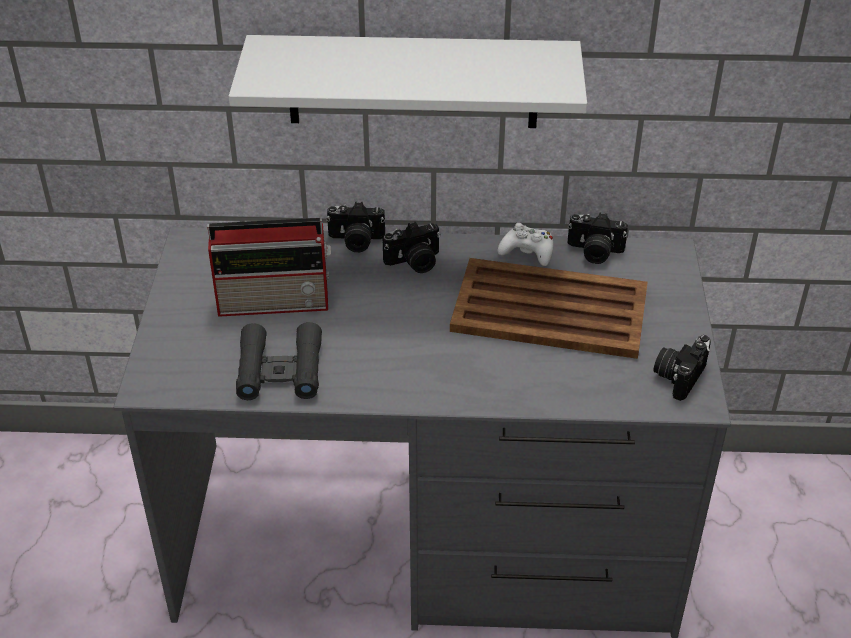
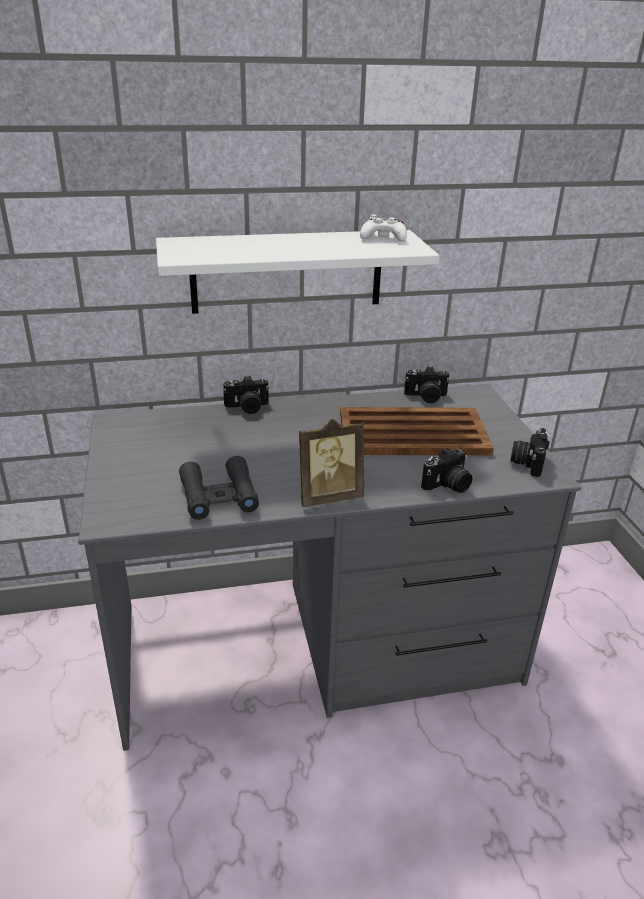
camera: 15 degrees left, 10 degrees down
radio [207,218,331,317] -> none
camera [383,222,441,273] -> camera moved to [421,448,472,493]
white game controller [497,223,553,266] -> white game controller moved to [360,214,407,242]
none -> picture frame [299,419,364,507]

